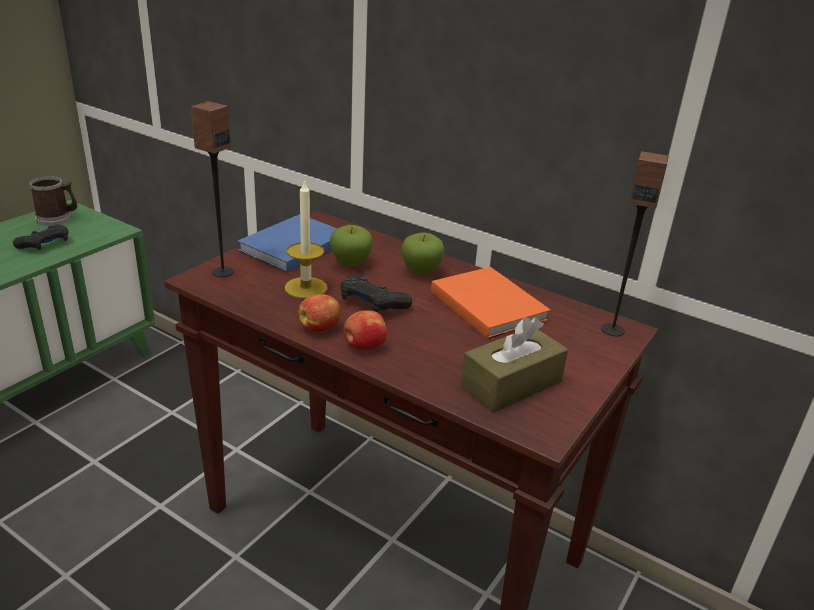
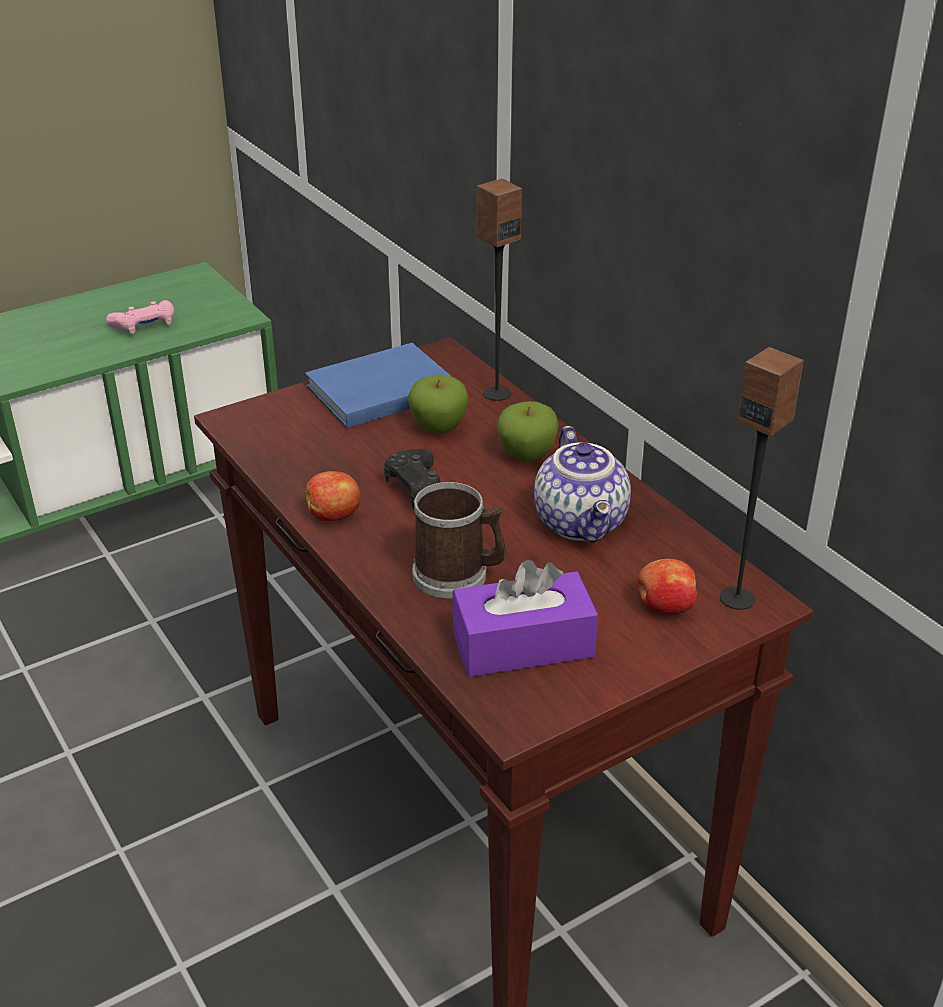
camera: 25 degrees right, 5 degrees up
black game controller [13,225,69,250] -> pink game controller [106,300,175,334]
mug [29,176,77,226] -> mug moved to [412,482,505,599]
speaker [191,101,234,277] -> speaker moved to [477,179,522,401]
candle [285,179,328,299] -> none
apple [343,310,387,350] -> apple moved to [637,559,697,614]
orange book [431,267,551,339] -> teapot [534,426,631,543]
brown tissue box [461,317,568,413] -> purple tissue box [452,560,598,677]

